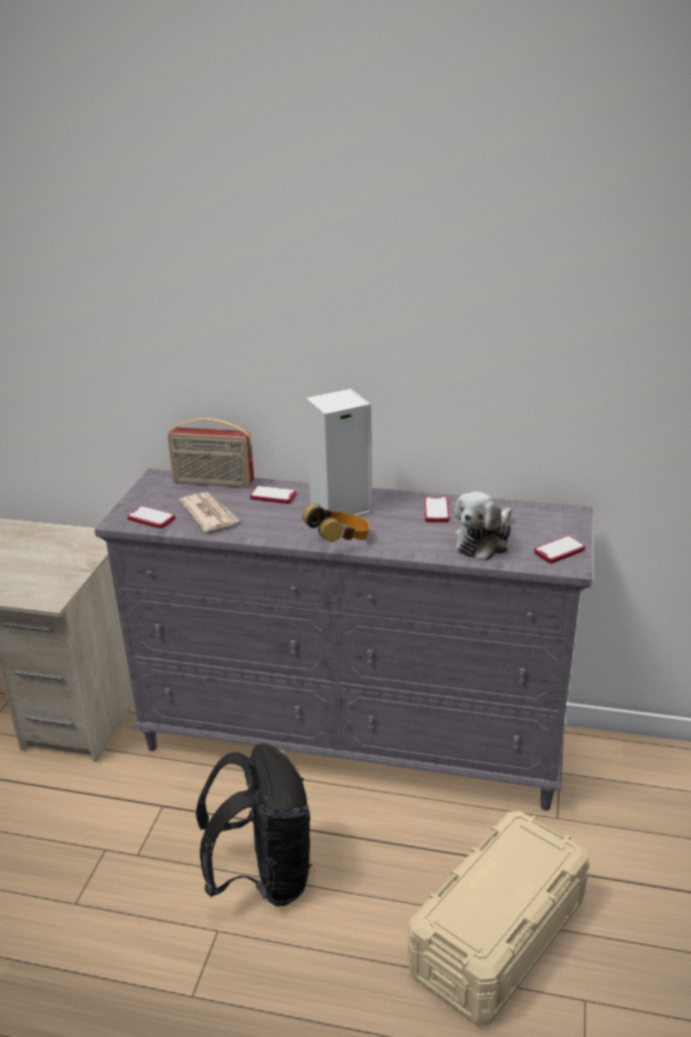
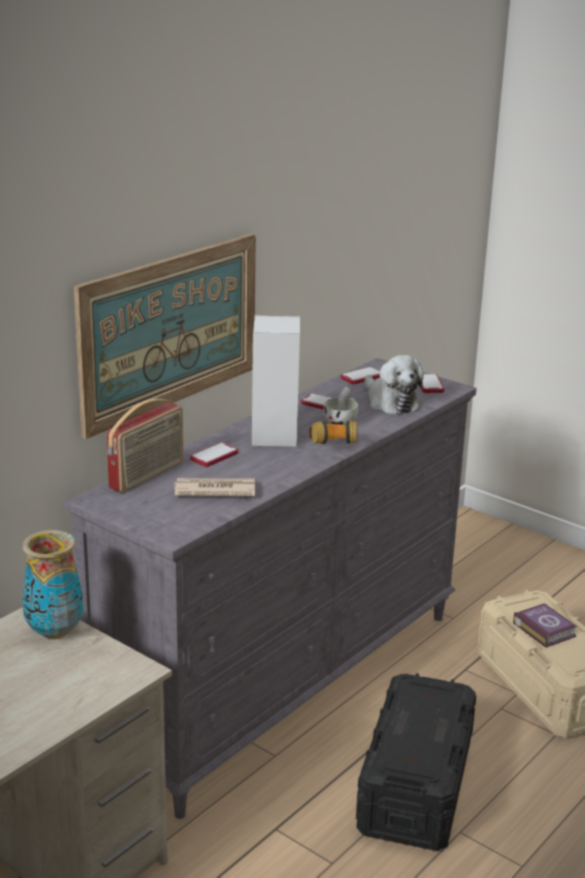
camera: 65 degrees left, 5 degrees down
phone [127,506,175,529] -> phone moved to [341,367,380,384]
black backpack [196,743,312,906] -> black storage box [356,673,476,851]
none -> vase [22,530,83,639]
none -> picture [74,234,256,439]
none -> white cup [324,386,358,425]
none -> book [513,603,577,648]

